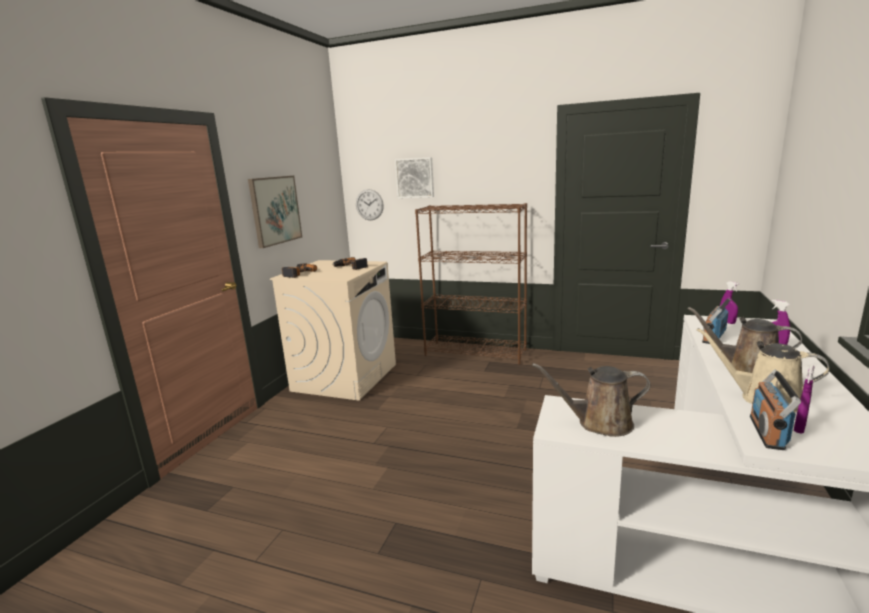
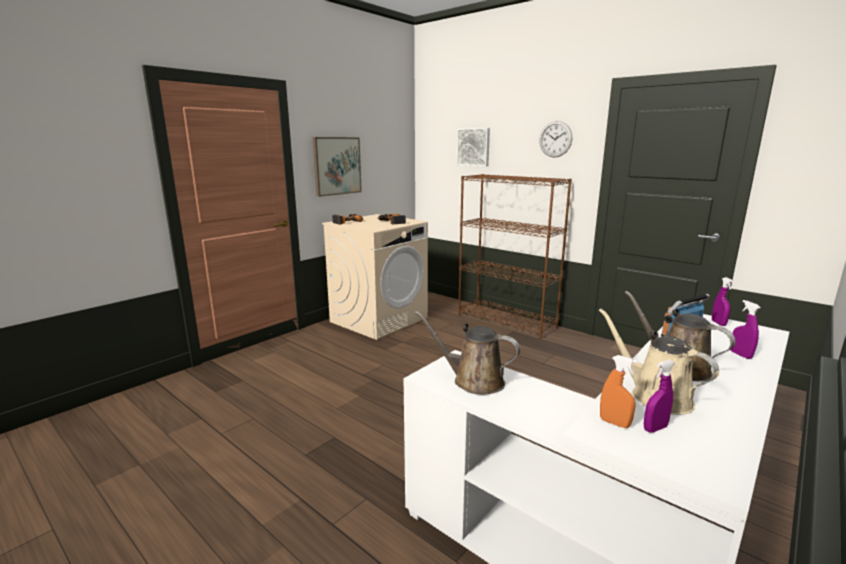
camera: 20 degrees right, 0 degrees up
wall clock [356,189,384,220] -> wall clock moved to [539,121,572,158]
radio [750,370,801,450] -> orange spray bottle [600,355,638,428]

